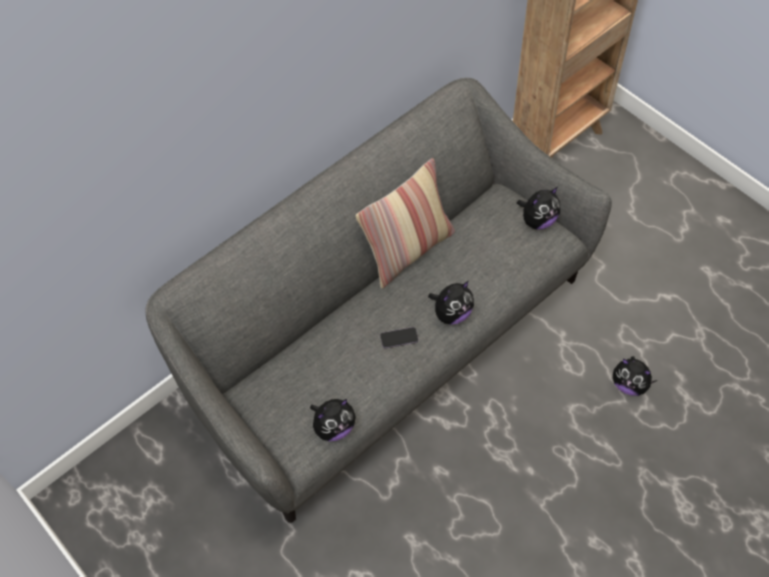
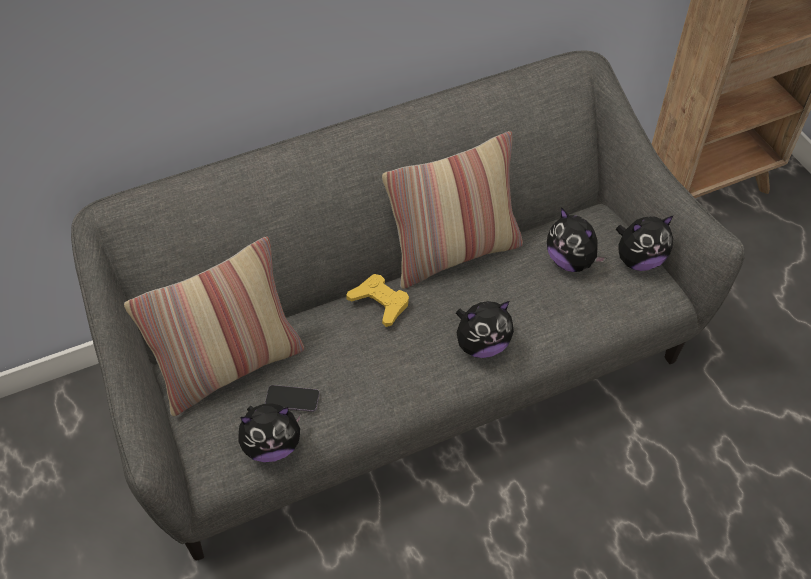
camera: 15 degrees right, 5 degrees down
phone [380,327,418,348] -> phone moved to [265,385,319,412]
plush toy [613,356,657,396] -> plush toy moved to [547,207,607,272]
none -> pillow [124,237,304,416]
none -> yellow game controller [346,274,409,327]

